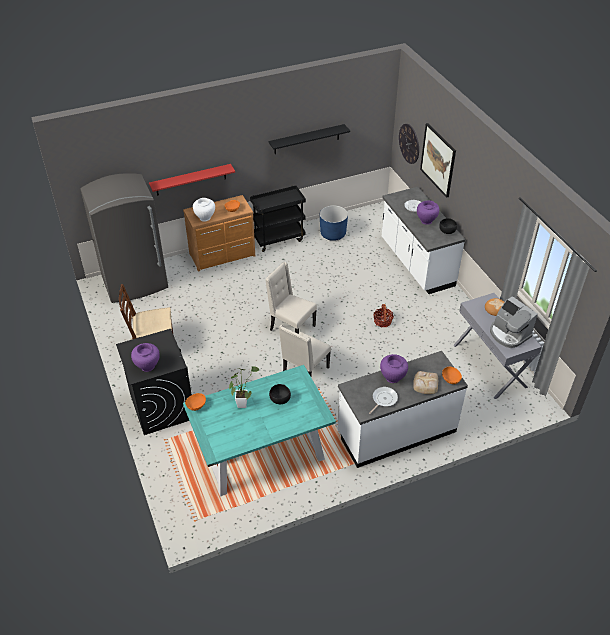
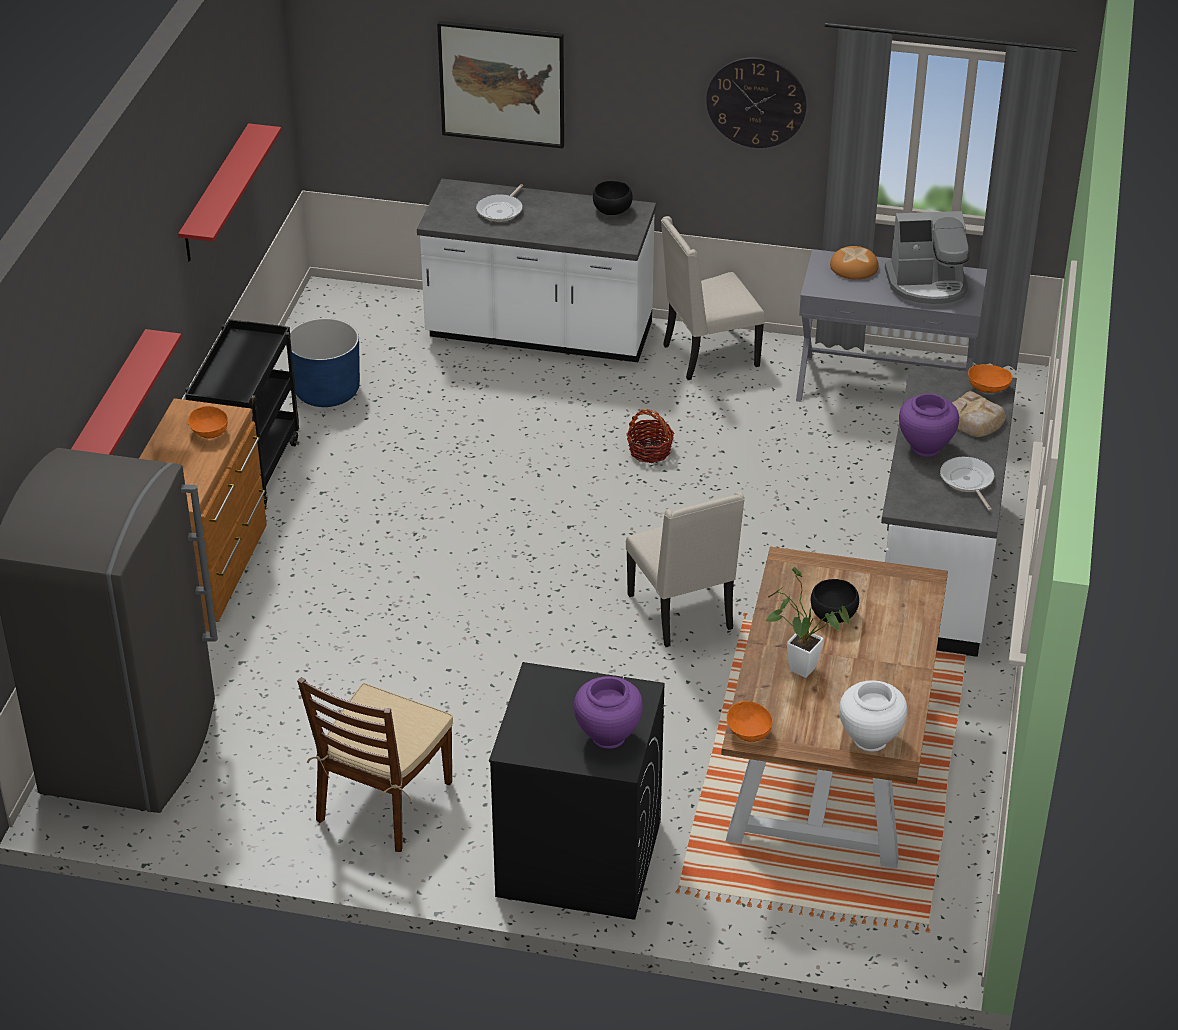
camera: 55 degrees left, 5 degrees down
turquoise dining table [183,365,336,497] -> brown dining table [721,547,948,869]
white vase [193,198,215,222] -> white vase moved to [839,681,907,752]
beige chair [265,262,317,334] -> beige chair moved to [661,216,765,380]
black shelf [268,124,350,154] -> red shelf [178,123,282,262]
wall clock [399,124,419,164] -> wall clock moved to [706,57,807,148]
purple vase [417,200,439,225] -> none

